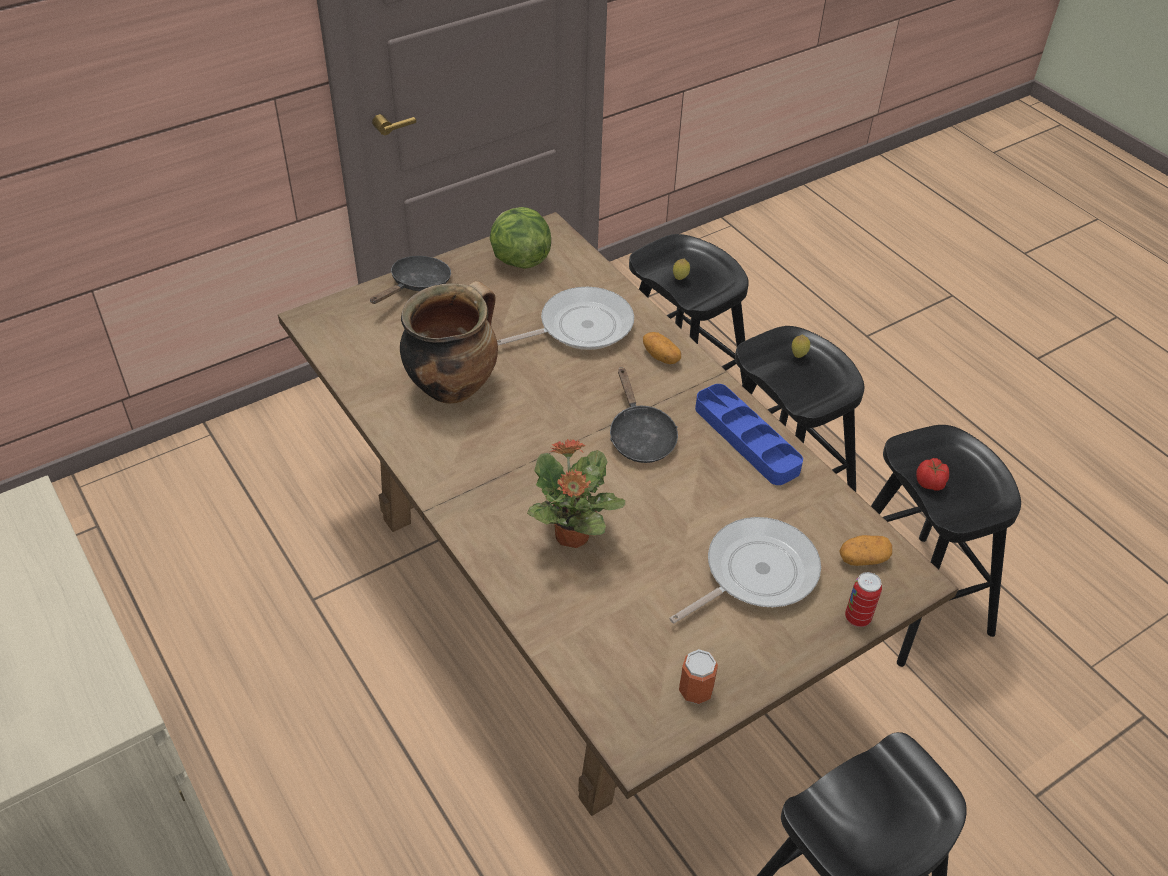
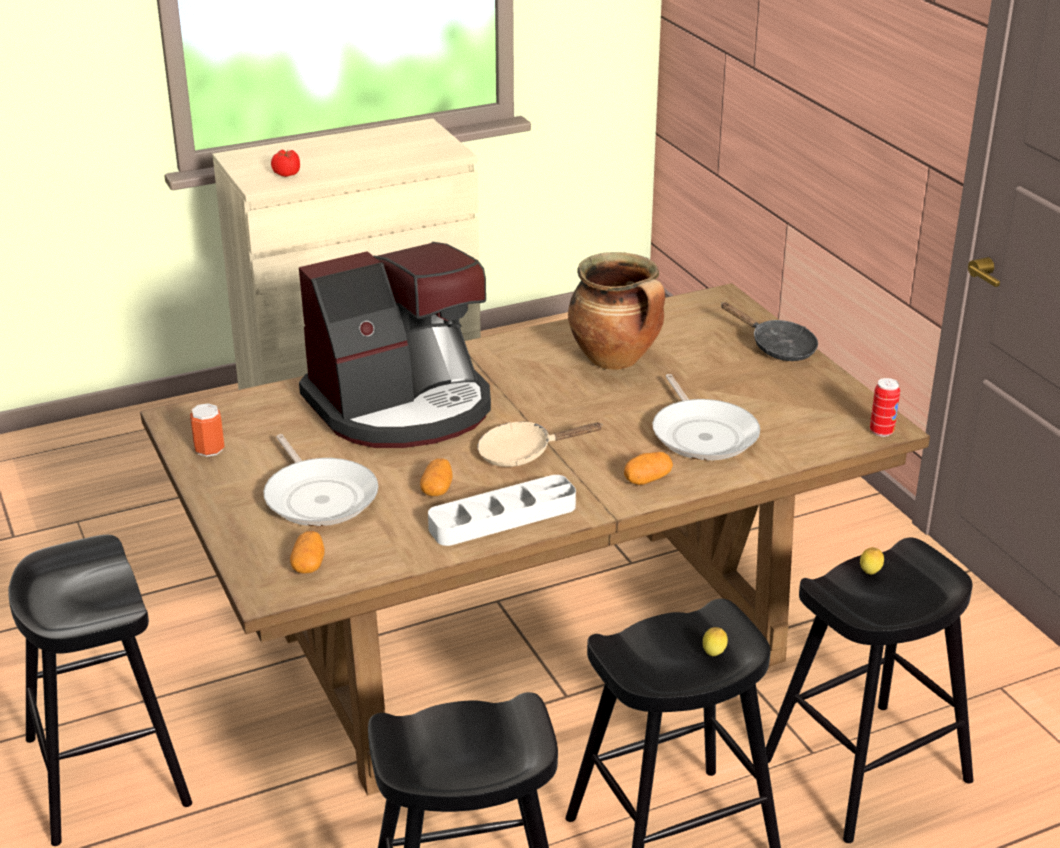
camera: 100 degrees right, 15 degrees down
lettuce [490,207,551,269] -> none
potted plant [527,439,625,548] -> coffee machine [299,242,491,448]
black frying pan [610,367,678,463] -> beige frying pan [477,422,603,467]
blue tray [695,384,803,485] -> grey tray [428,475,576,546]
can [845,572,882,627] -> can moved to [870,378,900,437]
tomato [916,458,949,491] -> tomato moved to [271,149,300,177]
none -> potato [420,458,453,496]

